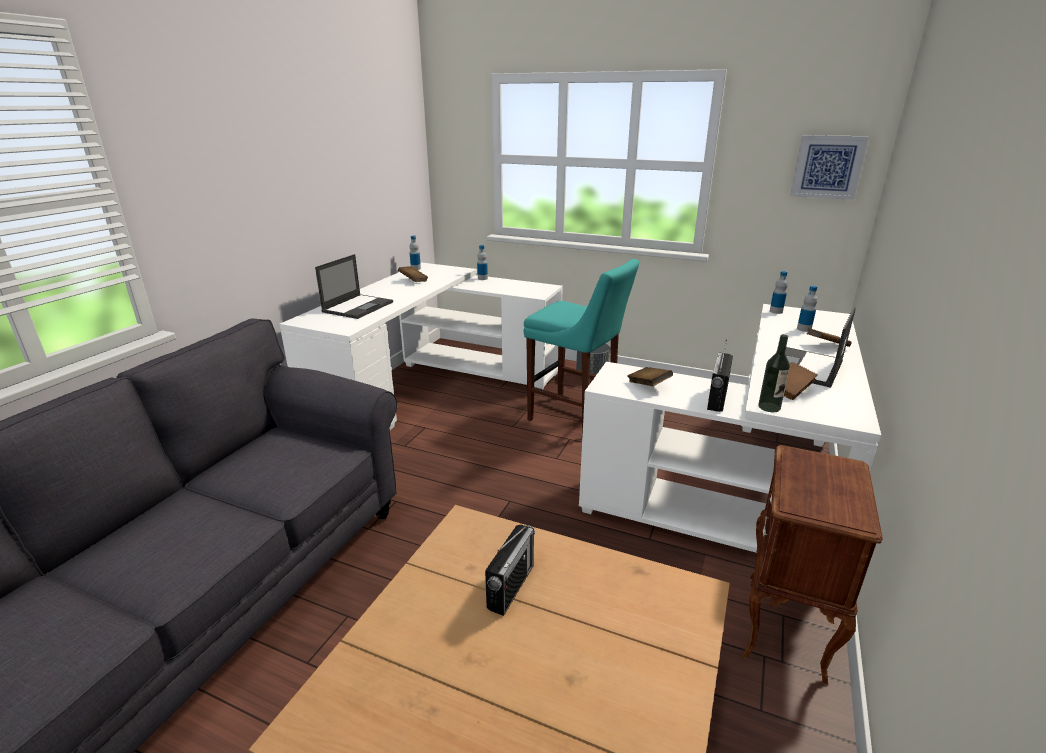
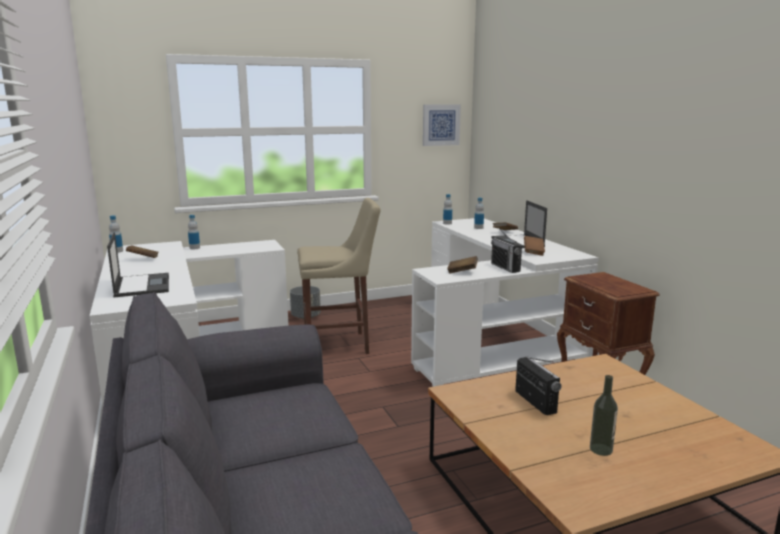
camera: 45 degrees left, 10 degrees down
turquoise stool [524,259,639,435] -> beige stool [297,198,381,354]
bottle [758,334,790,412] -> bottle moved to [590,375,618,456]

